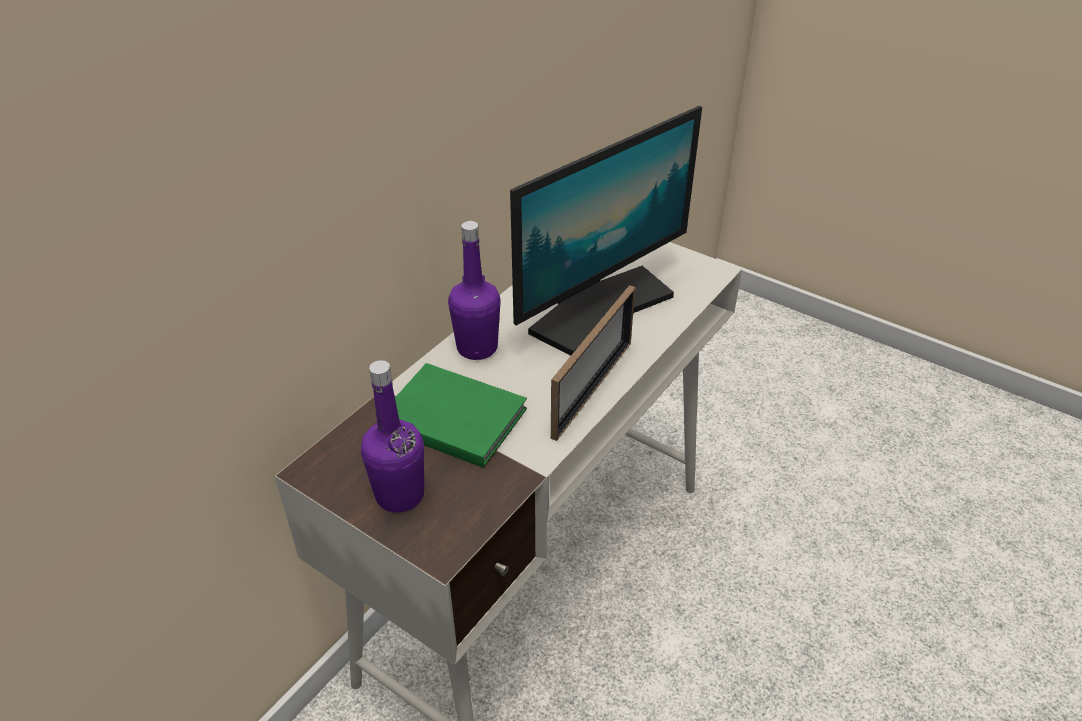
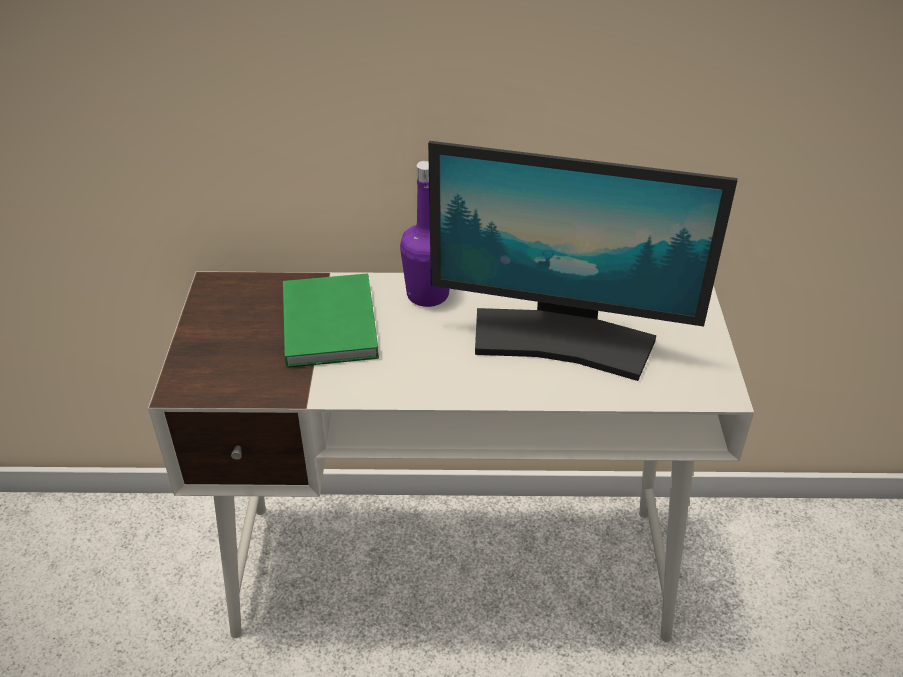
camera: 55 degrees right, 0 degrees up
purple bottle [361,360,424,513] -> none
picture frame [551,285,635,441] -> none

